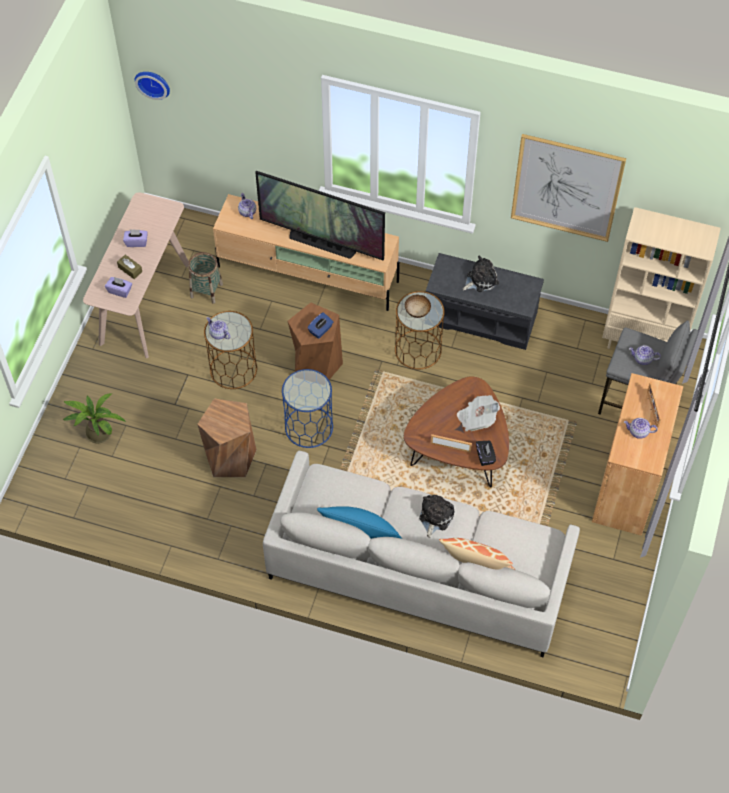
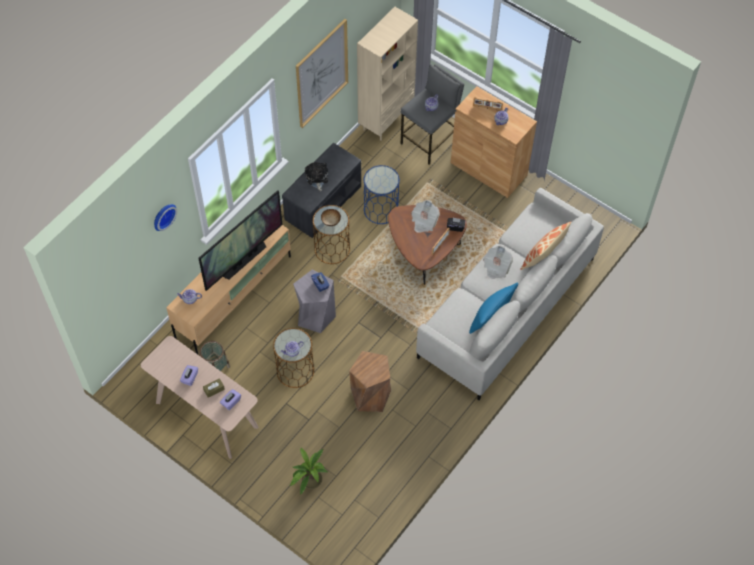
camera: 70 degrees left, 0 degrees up
wall clock [135,72,170,100] -> wall clock moved to [154,204,177,231]
blue side table [282,369,333,448] -> blue side table moved to [364,165,400,224]
brown stool [287,303,343,380] -> grey stool [293,270,336,333]
plush toy [419,494,455,538] -> newspaper [483,246,513,279]

